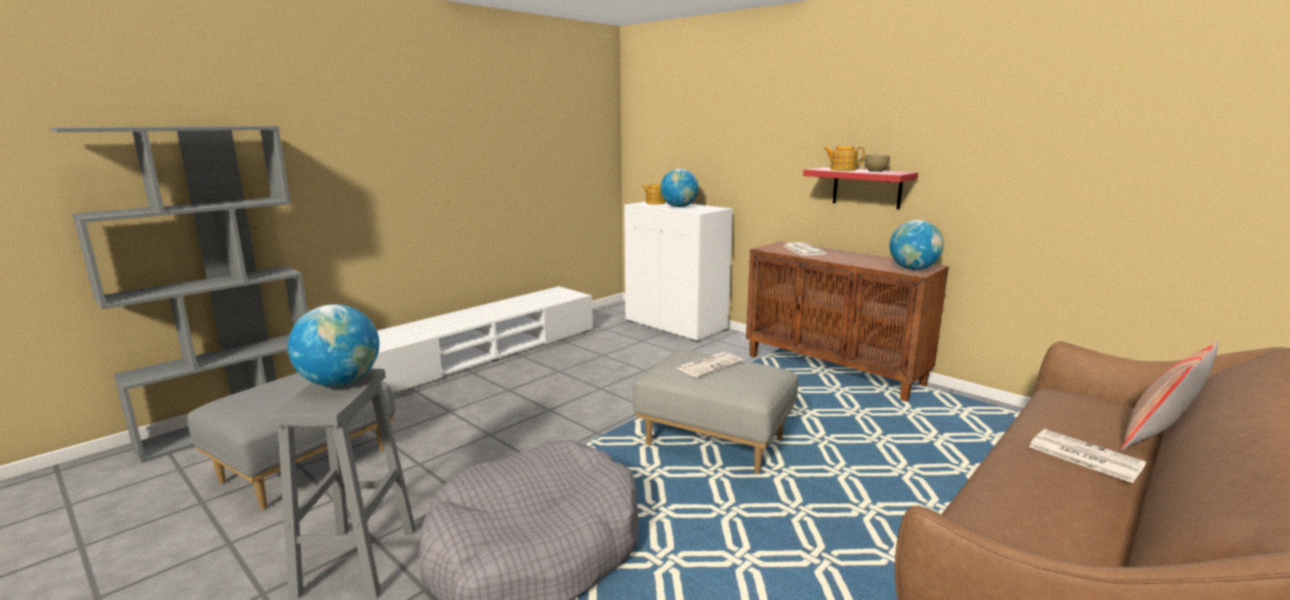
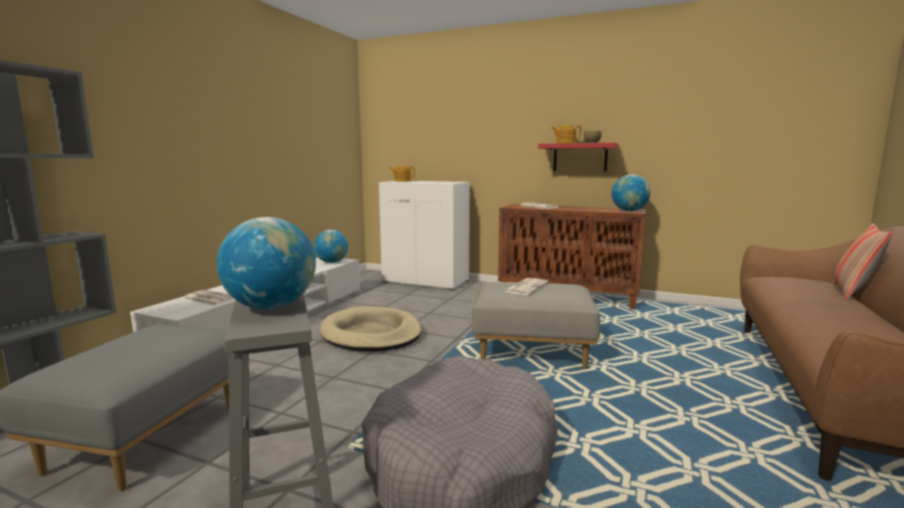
camera: 20 degrees left, 5 degrees down
globe [661,169,699,207] -> globe moved to [314,230,348,263]
newspaper [1029,429,1146,483] -> newspaper moved to [183,290,235,306]
none -> beige dog bed [320,306,422,351]

